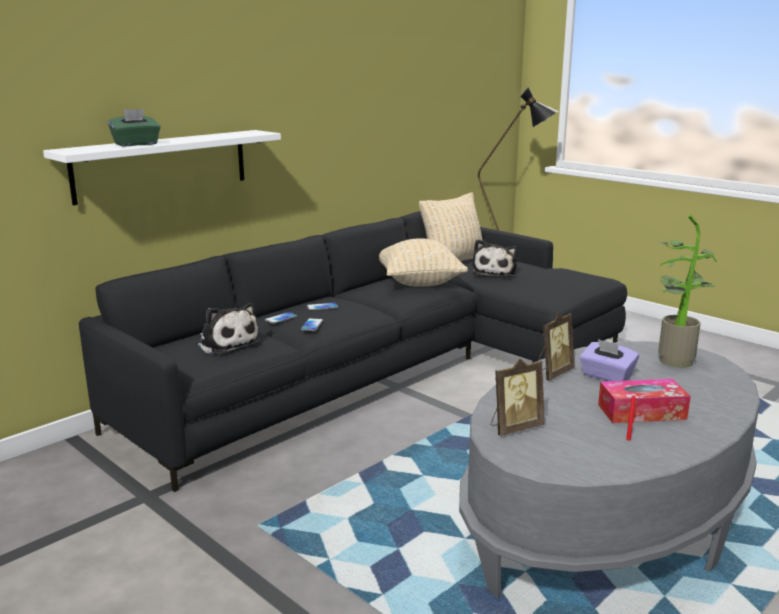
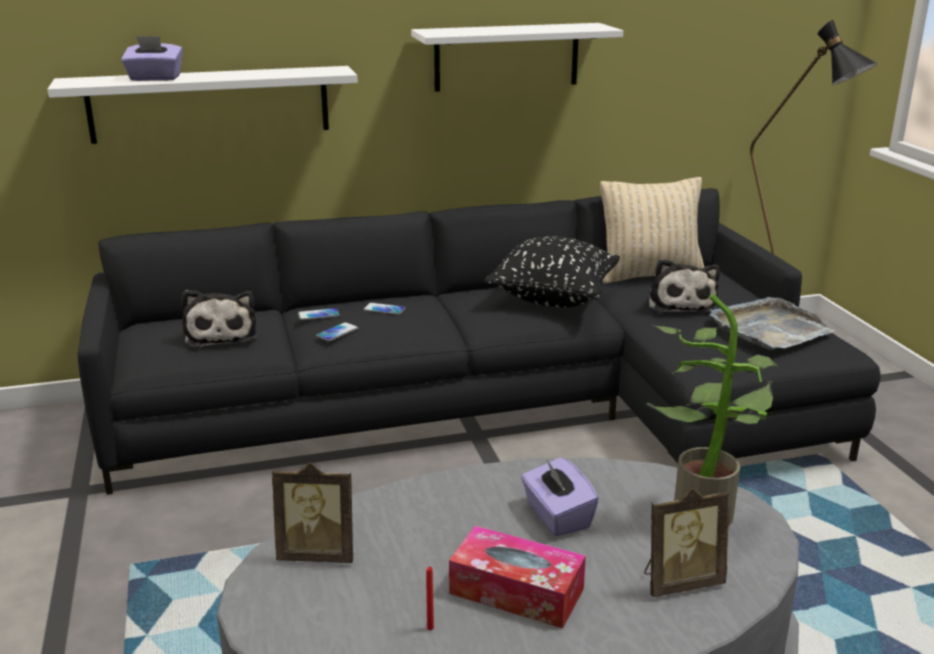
camera: 30 degrees right, 5 degrees up
green tissue box [108,109,160,146] -> purple tissue box [121,36,183,81]
beige pillow [379,238,468,287] -> black pillow [484,236,620,308]
plush toy [473,239,518,277] -> plush toy turned 45 degrees counterclockwise [648,259,720,313]
picture frame [538,313,575,381] -> picture frame moved to [644,488,729,597]
none -> white shelf [411,23,623,92]
none -> grey tray [710,297,835,350]

